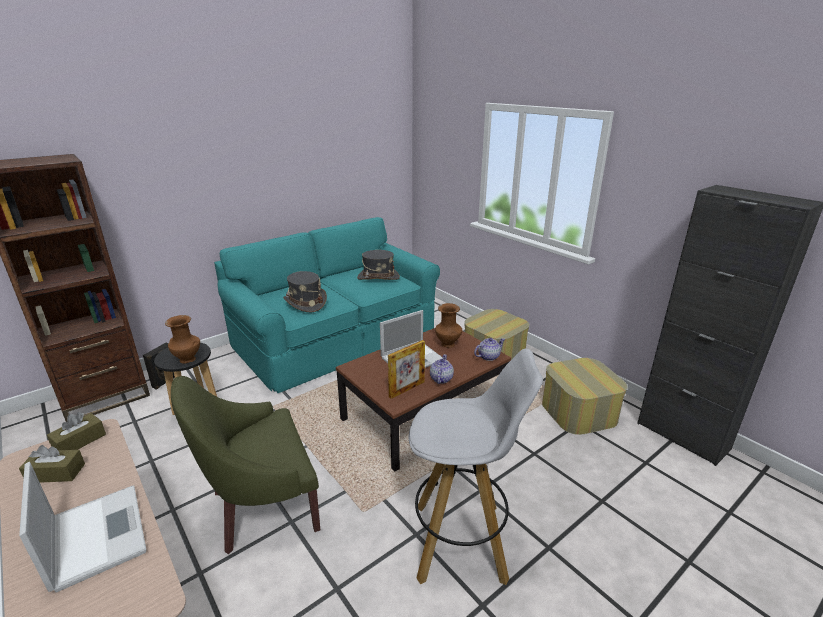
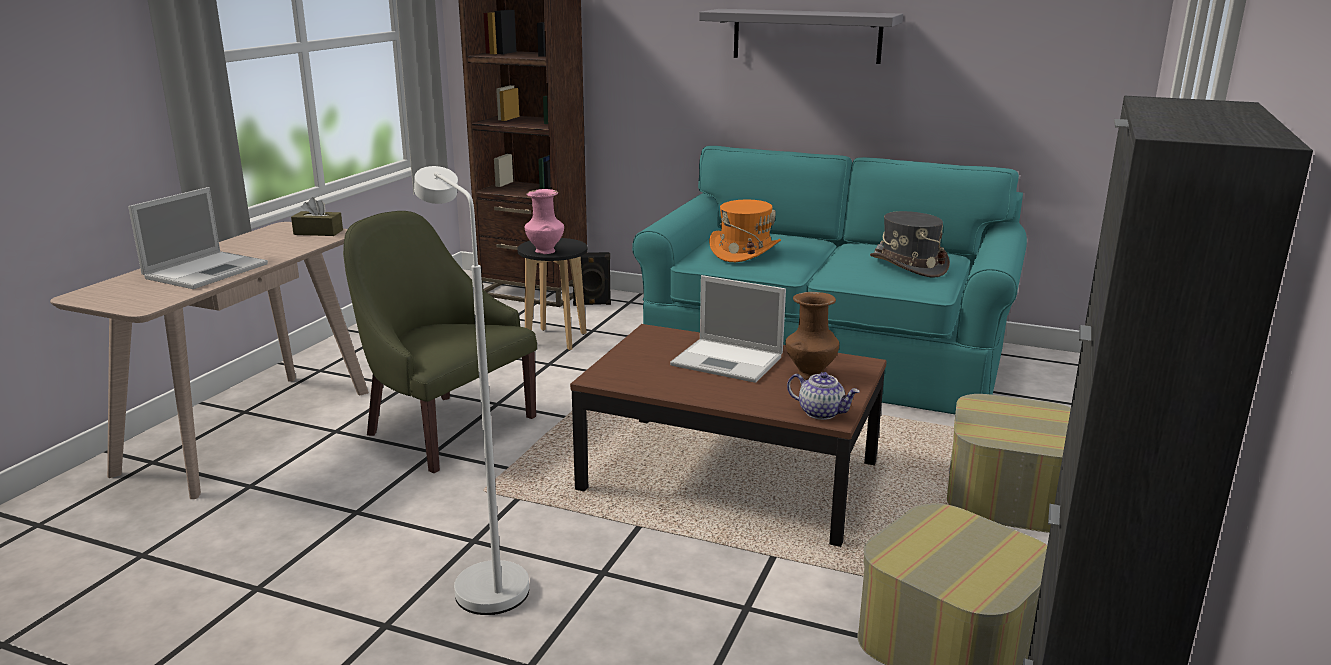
camera: 60 degrees right, 5 degrees down
brown tissue box [19,445,85,483] -> none
brown vase [165,315,200,364] -> pink vase [525,189,564,254]
grey hat [283,271,327,312] -> orange hat [709,200,781,262]
picture frame [388,340,425,399] -> none
white stool [408,349,543,585] -> white floor lamp [414,166,529,615]
teapot [430,354,454,384] -> none
none -> grey shelf [699,9,903,64]

